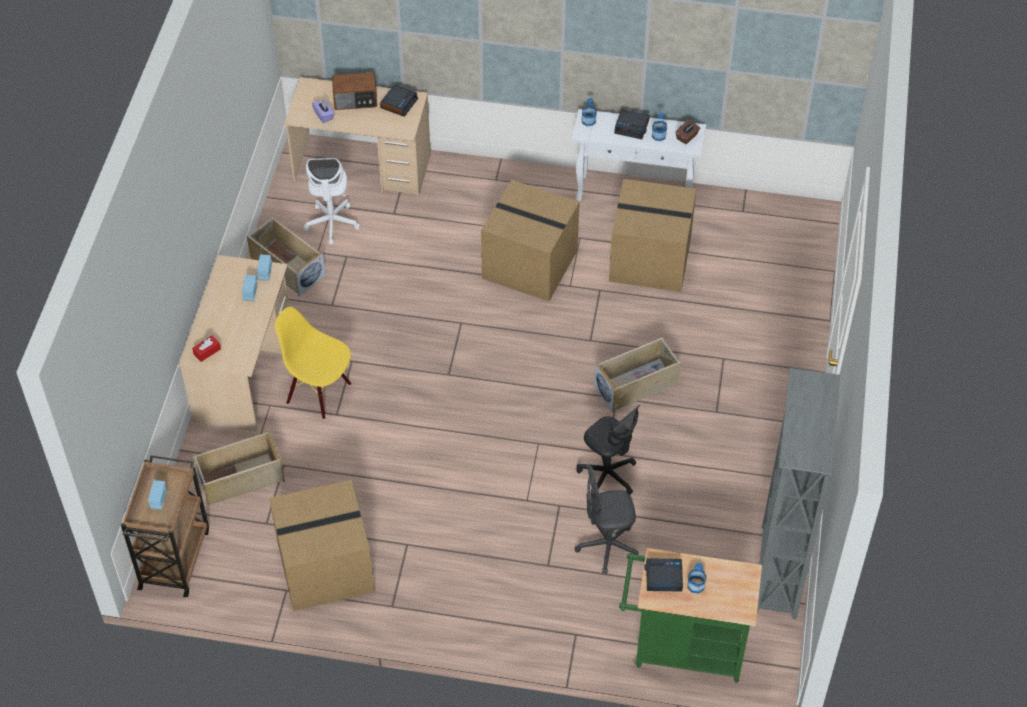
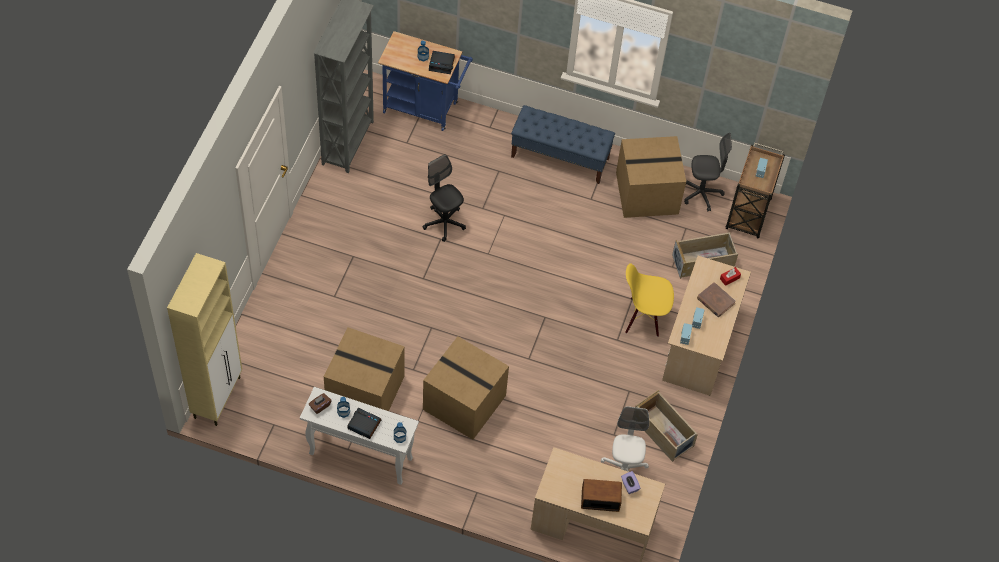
camera: 175 degrees left, 5 degrees up
yellow chair [275,307,351,420] -> yellow chair turned 150 degrees clockwise [625,263,674,337]
alarm clock [380,84,418,117] -> none
grey office chair [575,464,638,574] -> grey office chair moved to [684,133,732,211]
beige storage box [594,337,681,413] -> none
green cart [619,548,762,683] -> blue cart [378,31,473,131]
none -> beige cabinet [167,253,242,426]
none -> blue bench [511,105,615,184]
none -> brown book [697,282,736,317]

